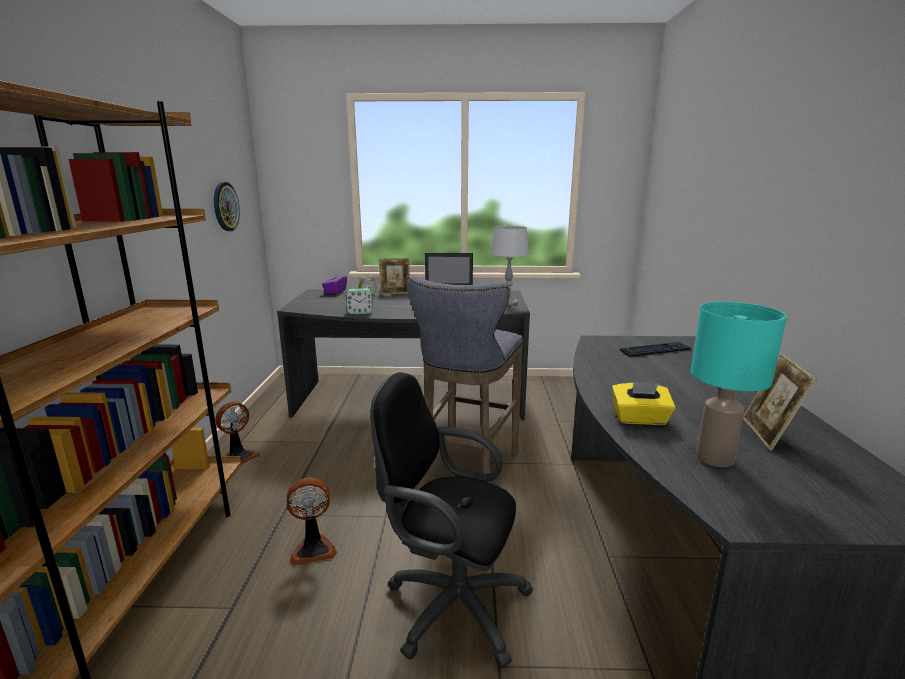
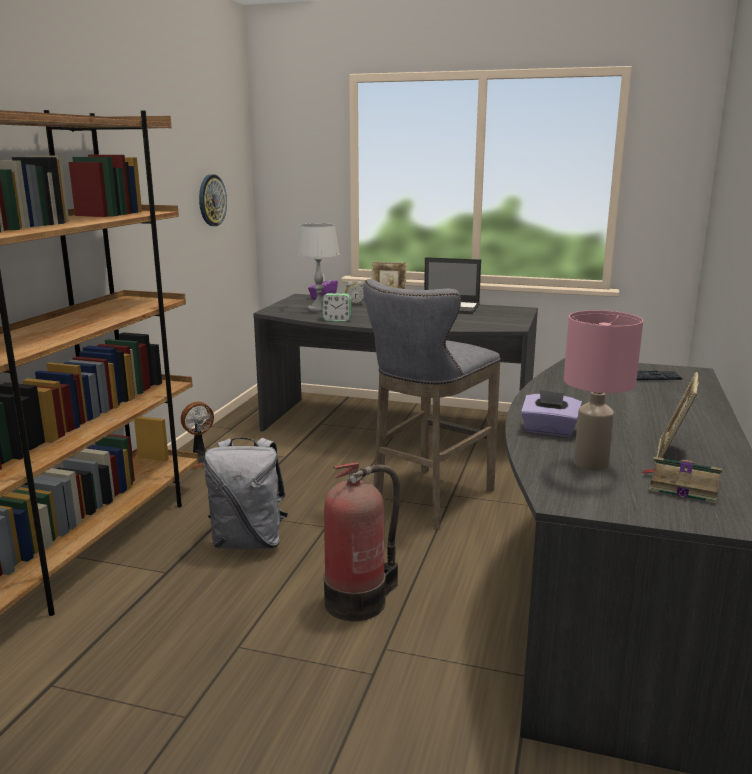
camera: 15 degrees right, 0 degrees up
fan [287,478,337,566] -> grey backpack [204,438,288,549]
black office chair [371,372,533,668] -> fire extinguisher [324,462,400,621]
grey table lamp [490,226,529,306] -> grey table lamp moved to [296,223,340,312]
yellow tissue box [611,381,675,425] -> purple tissue box [521,390,582,437]
turquoise table lamp [690,302,787,467] -> pink table lamp [564,310,643,471]
none -> book [641,457,722,503]

